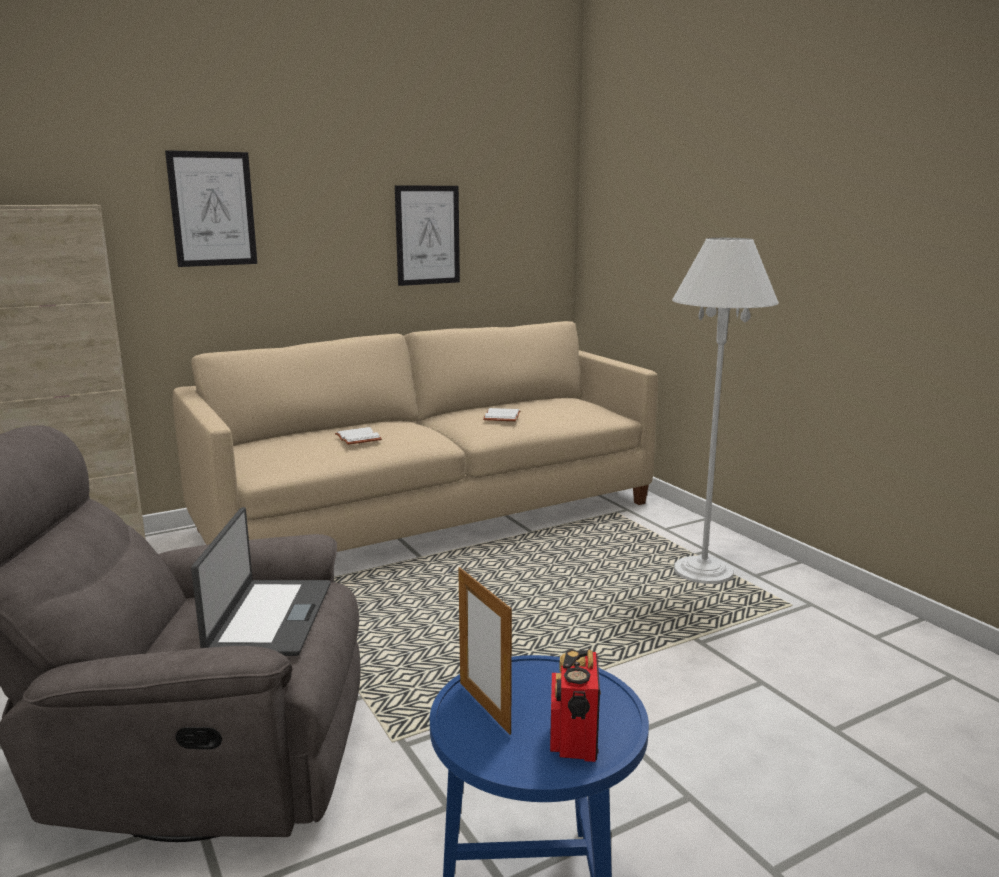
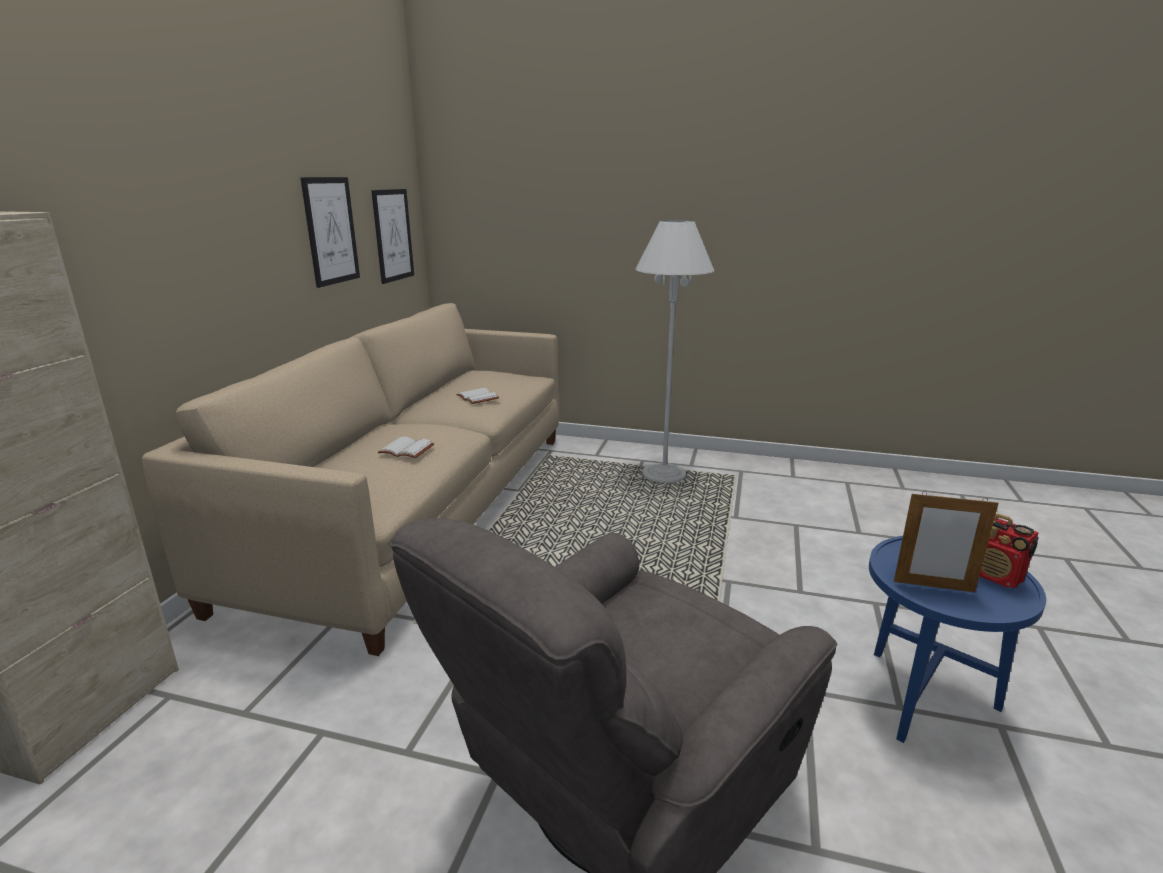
camera: 45 degrees left, 5 degrees up
picture [165,150,257,267] -> picture moved to [371,189,414,284]
laptop [191,507,331,656] -> none

